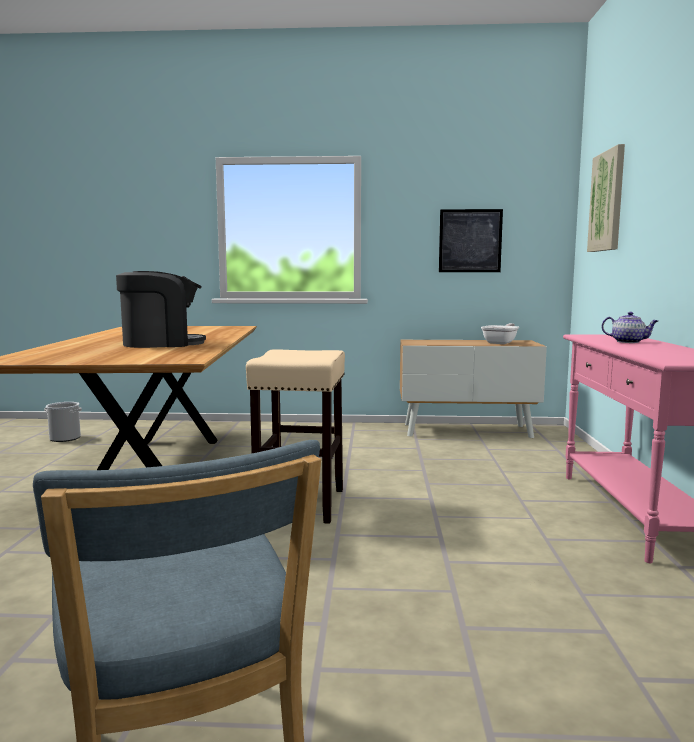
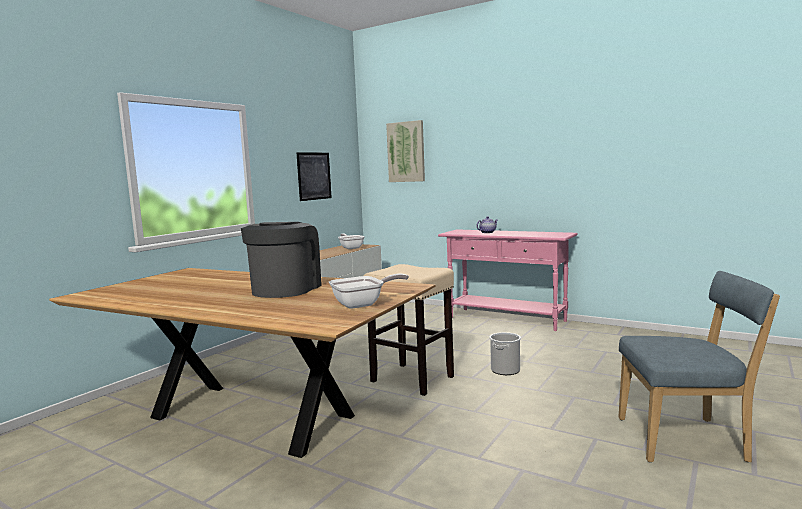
camera: 60 degrees left, 0 degrees up
bucket [44,402,82,442] -> bucket moved to [489,332,521,375]
none -> frying pan [329,274,409,309]

